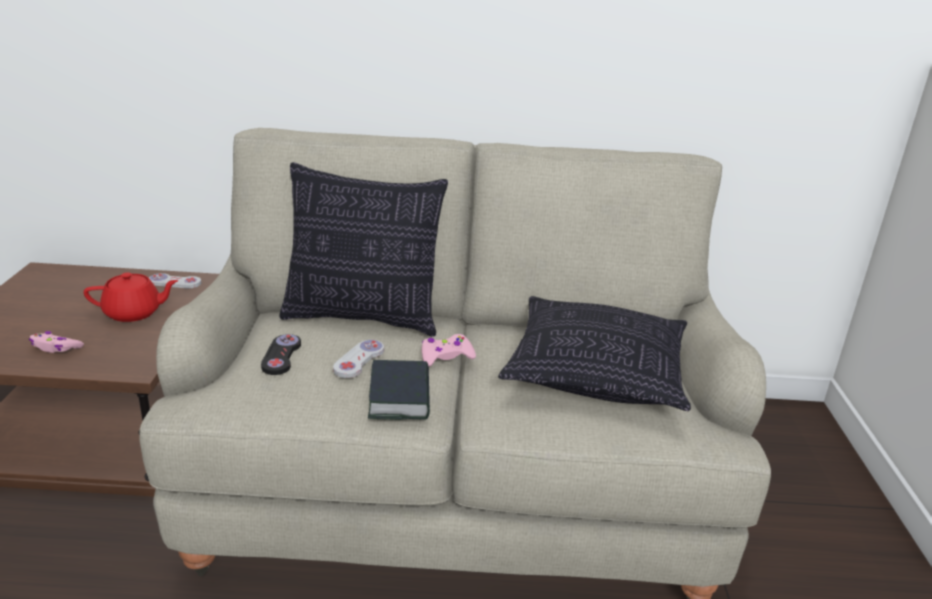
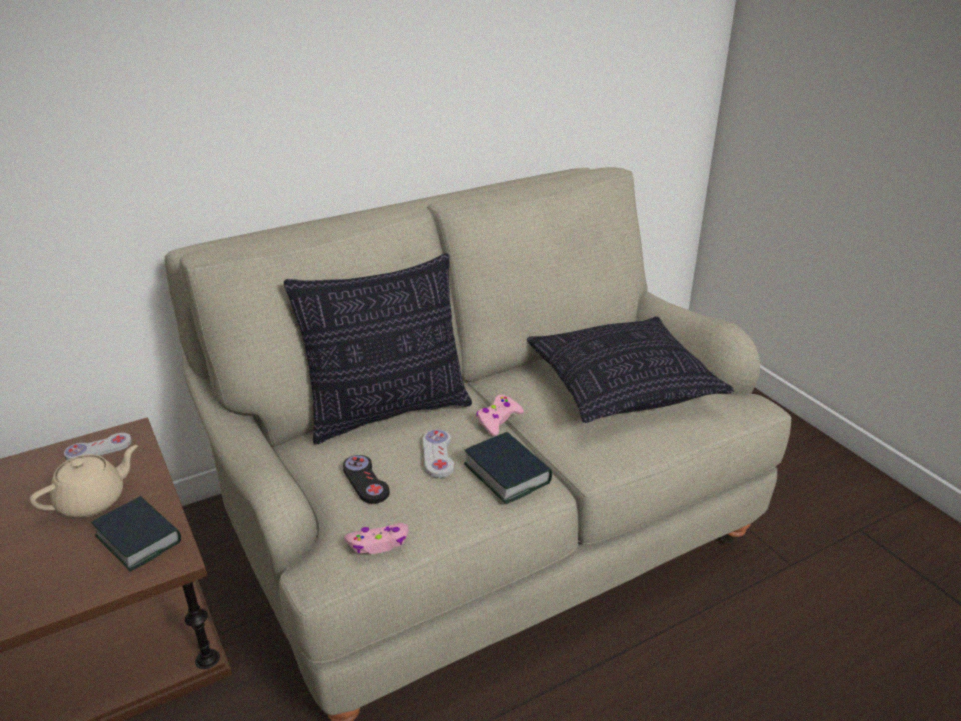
camera: 30 degrees left, 5 degrees up
pink game controller [29,331,84,353] -> pink game controller moved to [344,523,409,554]
red teapot [84,272,179,322] -> beige teapot [30,445,138,518]
none -> book [91,496,181,572]

